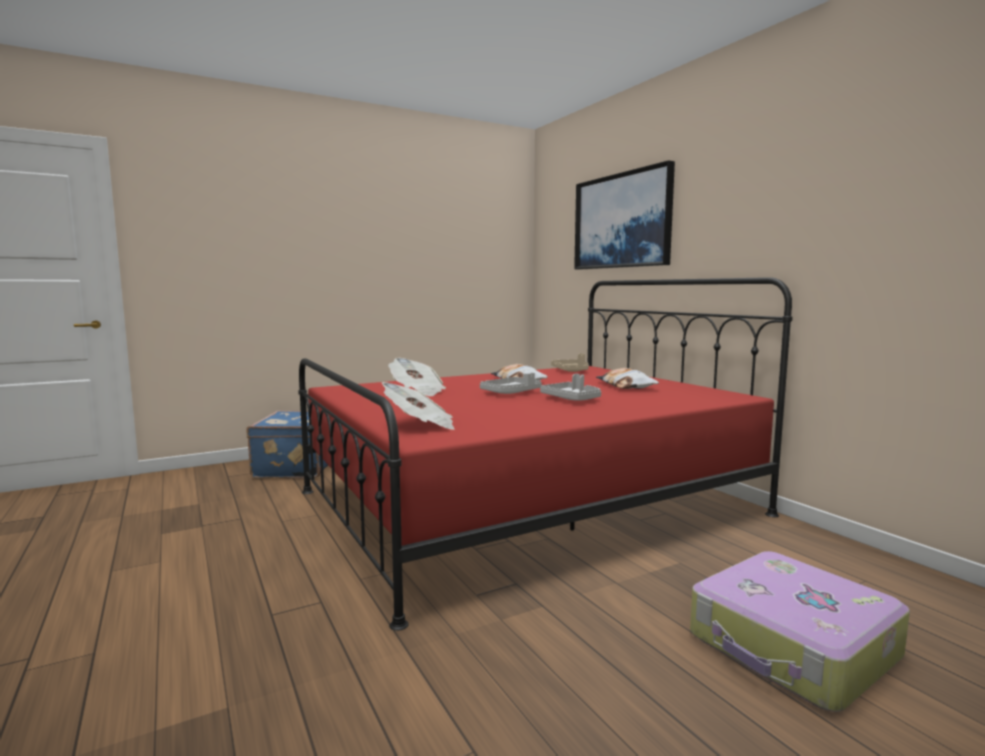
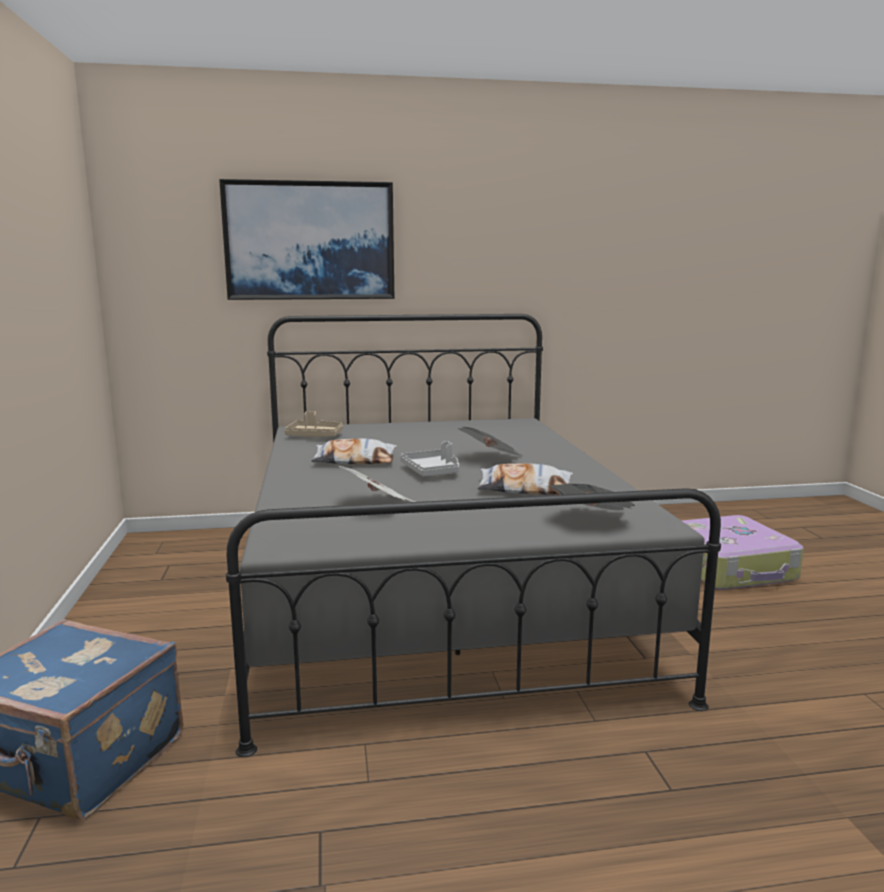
camera: 70 degrees left, 5 degrees up
red bed [298,277,793,631] -> grey bed [226,314,721,757]
grey tray [540,374,601,401] -> newspaper [458,427,521,455]
pillow [596,368,659,389] -> pillow moved to [478,464,573,495]

